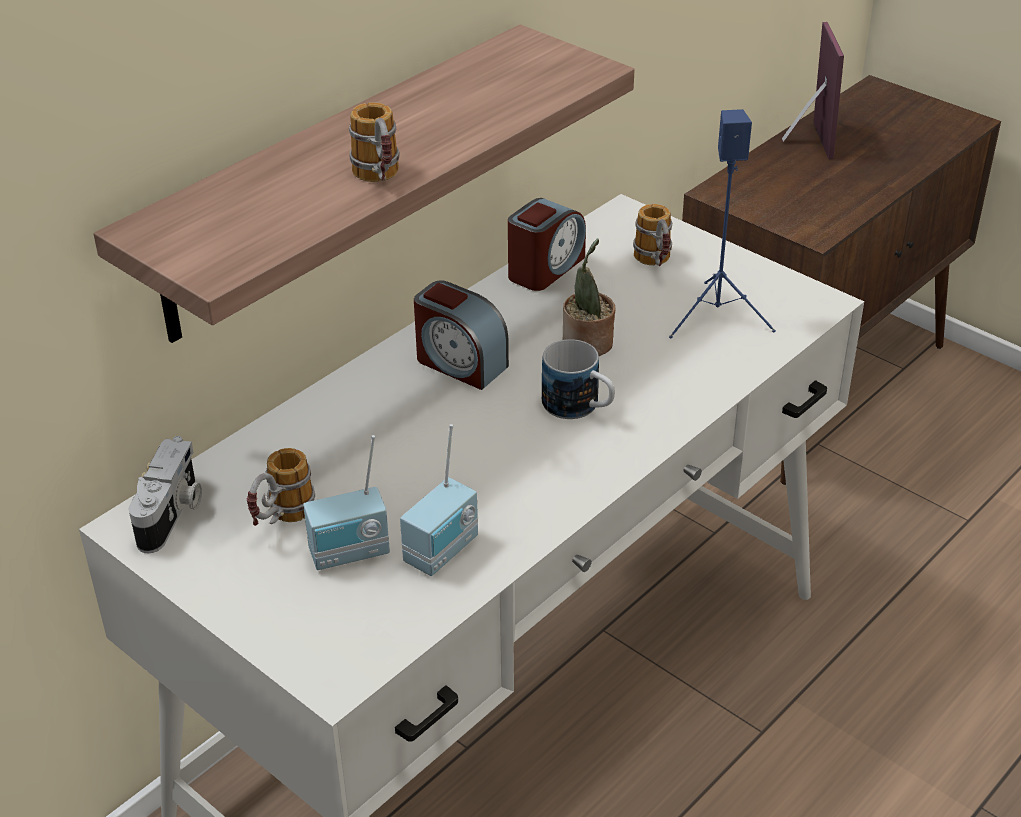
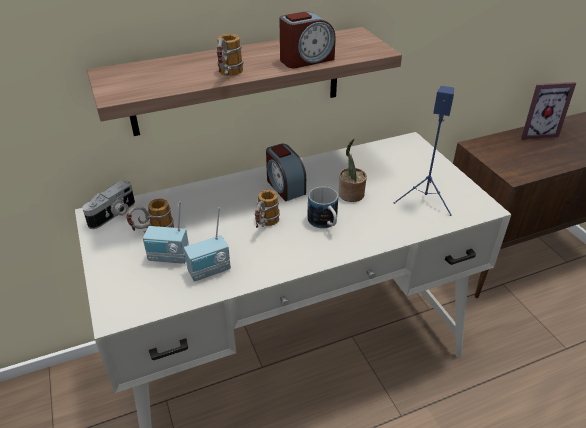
camera: 25 degrees right, 0 degrees up
alarm clock [508,198,586,291] -> alarm clock moved to [279,12,336,68]
mug [633,204,672,266] -> mug moved to [255,190,280,228]
picture frame [782,22,844,159] -> picture frame turned 60 degrees clockwise [521,82,576,140]

